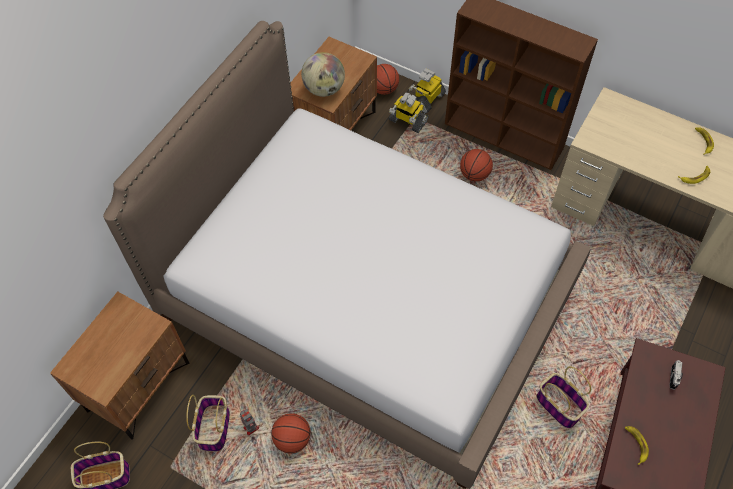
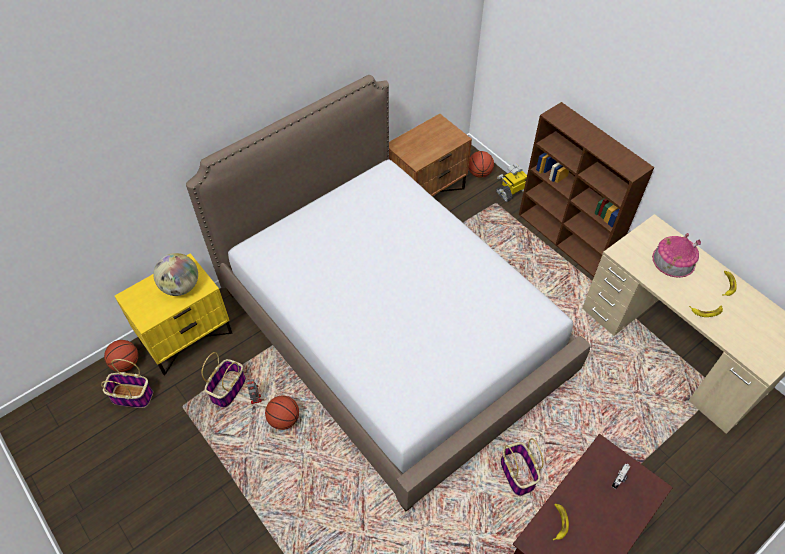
camera: 20 degrees right, 5 degrees down
brown nightstand [50,291,190,440] -> yellow nightstand [115,253,232,376]
globe [301,52,345,97] -> globe moved to [153,253,198,296]
toy robot [389,93,428,133] -> none
basketball [460,149,493,182] -> basketball moved to [104,340,138,372]
none -> toy house [652,233,701,278]

